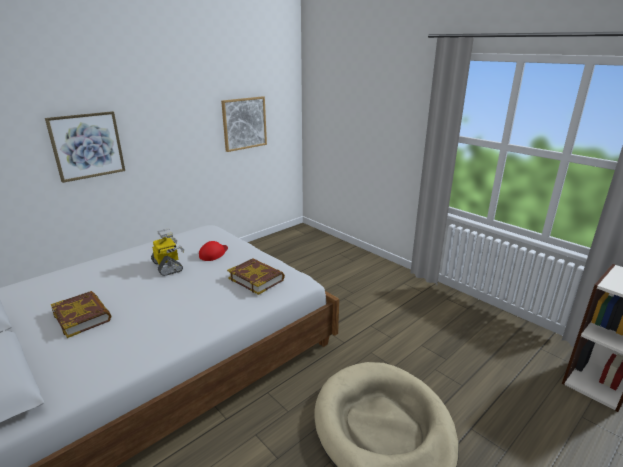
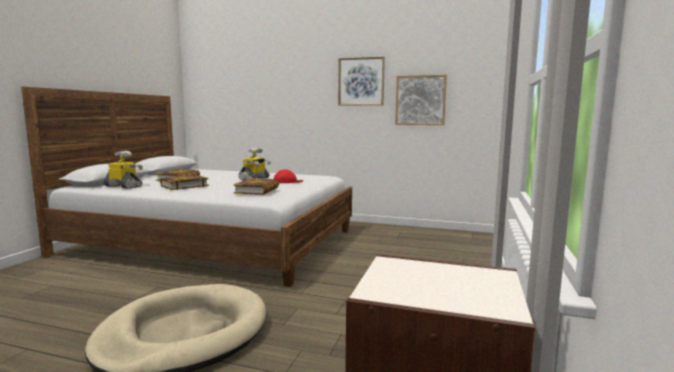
camera: 60 degrees right, 15 degrees down
picture [45,111,125,183] -> picture moved to [338,57,385,106]
none -> toy robot [104,151,143,189]
none -> book [160,175,209,190]

